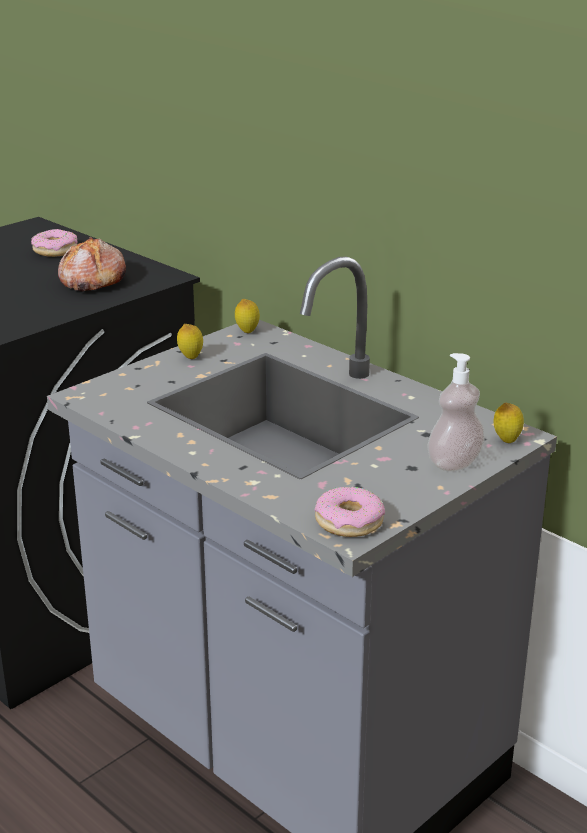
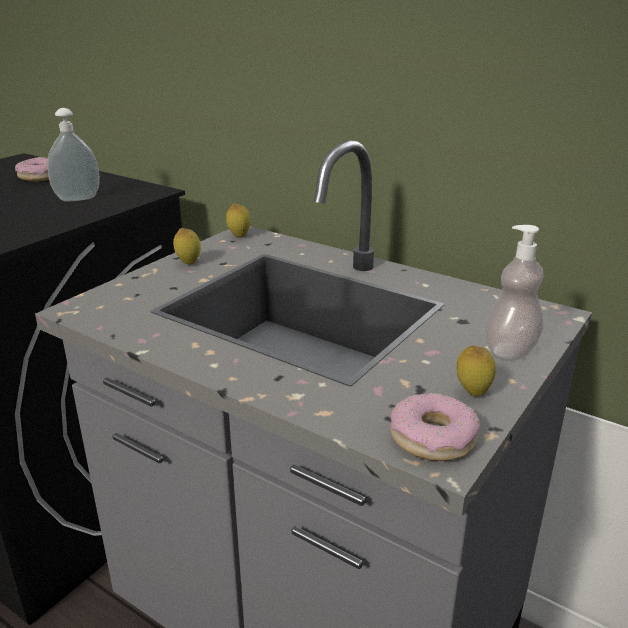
camera: 10 degrees left, 0 degrees up
bread [58,236,126,292] -> soap dispenser [47,108,100,202]
lemon [494,403,524,443] -> lemon moved to [456,345,496,396]

